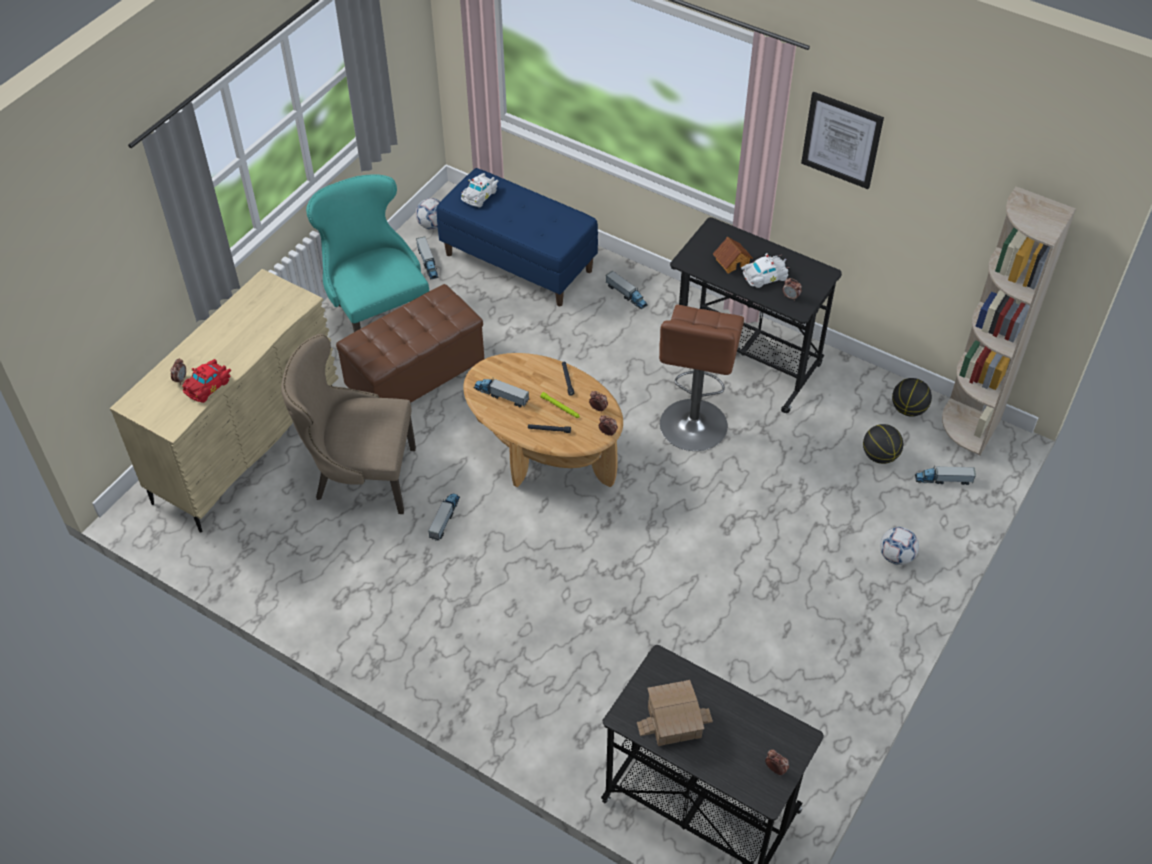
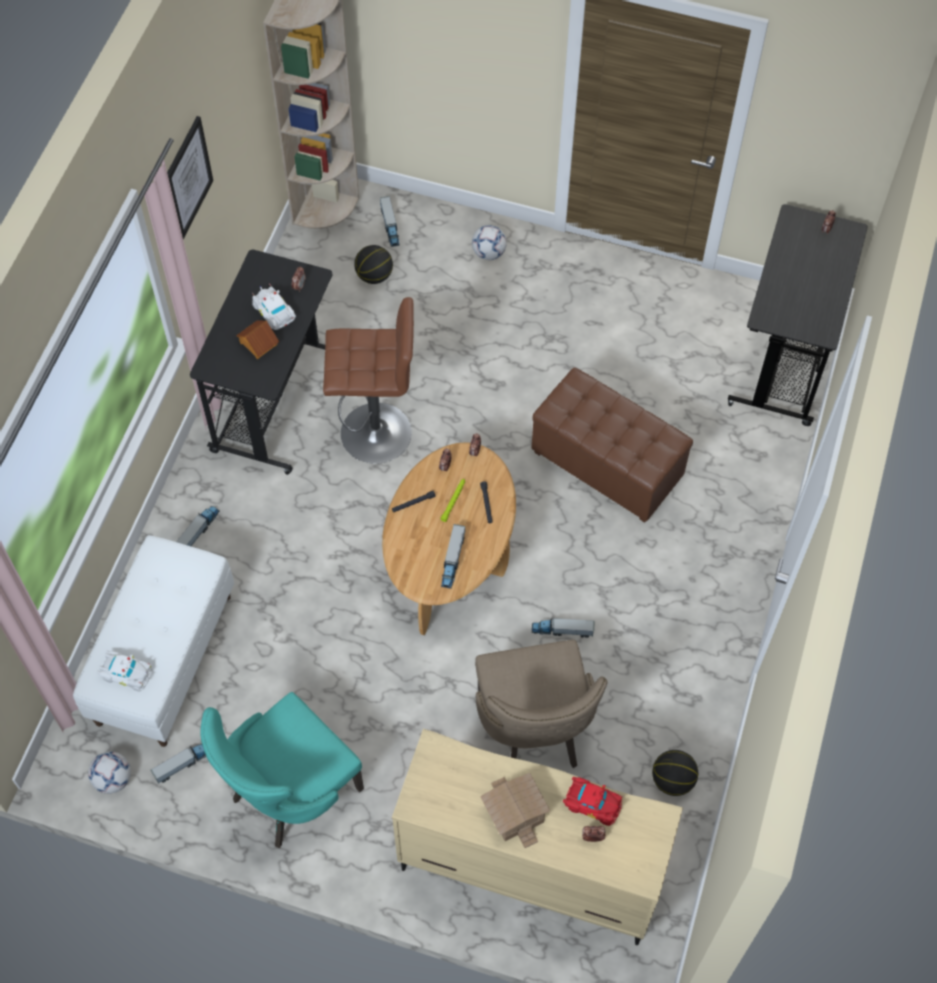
camera: 105 degrees left, 10 degrees up
brown ottoman [336,284,484,403] -> brown ottoman moved to [531,367,693,523]
blue bench [436,168,598,306] -> white bench [73,535,234,747]
toy house [637,680,713,746] -> toy house moved to [480,773,550,848]
basketball [892,378,932,417] -> basketball moved to [652,750,698,796]

